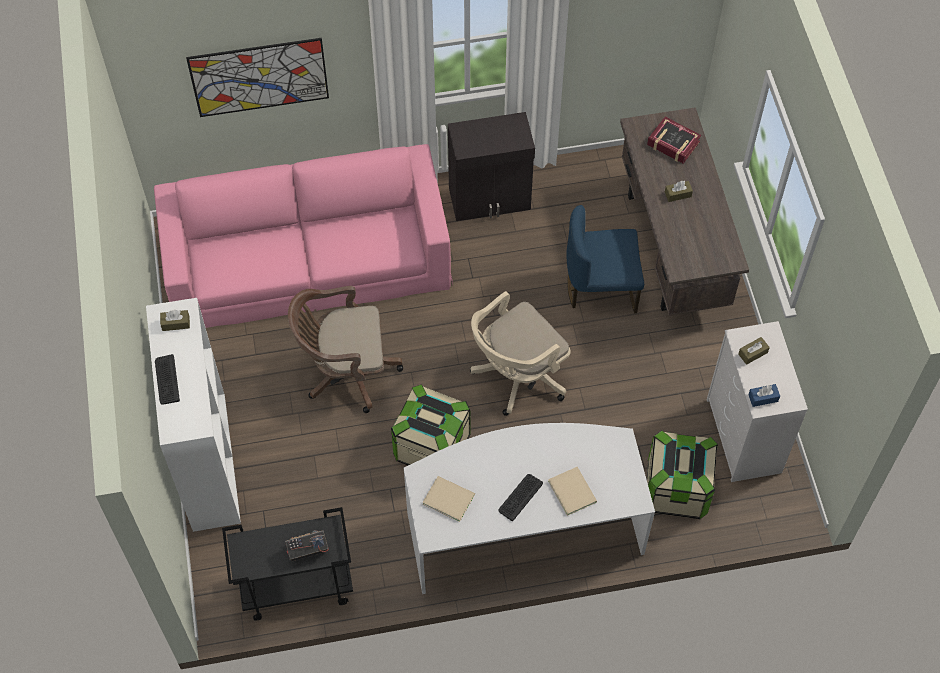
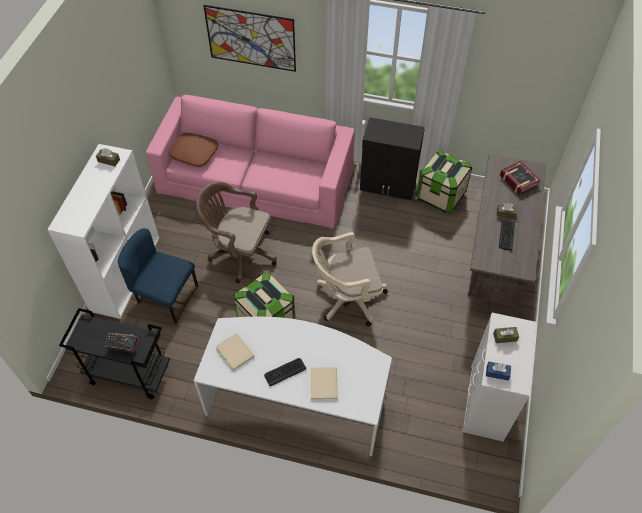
camera: 25 degrees right, 5 degrees down
keyboard [155,354,180,405] -> keyboard moved to [499,220,515,251]
blue chair [566,205,644,313] -> blue chair moved to [118,228,198,324]
storage box [646,431,718,519] -> storage box moved to [416,151,472,213]
none -> brown pillow [169,132,218,167]

